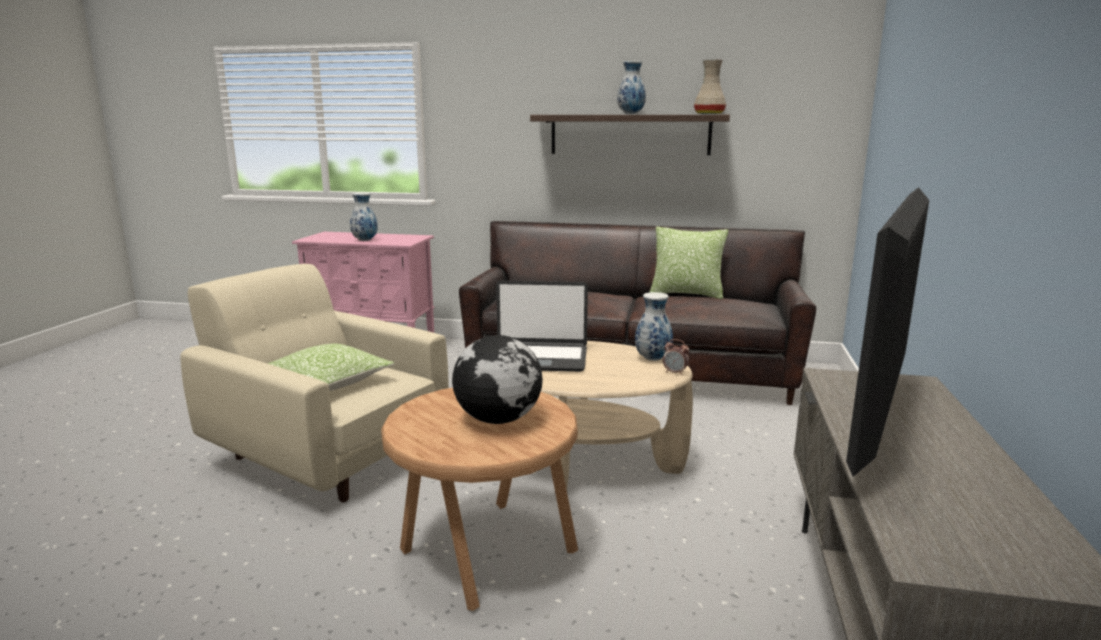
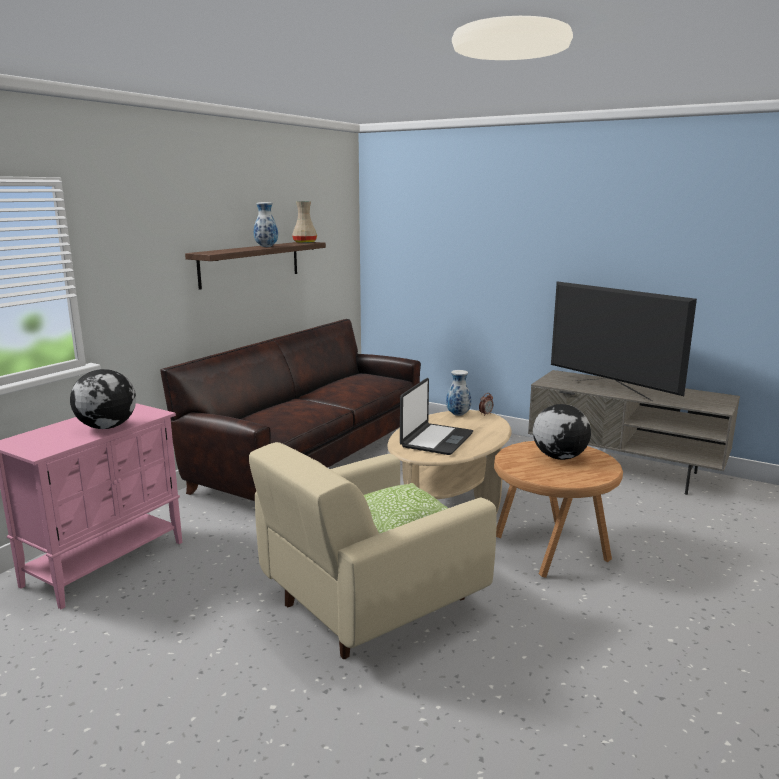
camera: 70 degrees left, 0 degrees up
vase [350,192,378,241] -> globe [70,369,136,429]
pillow [650,226,728,299] -> none

